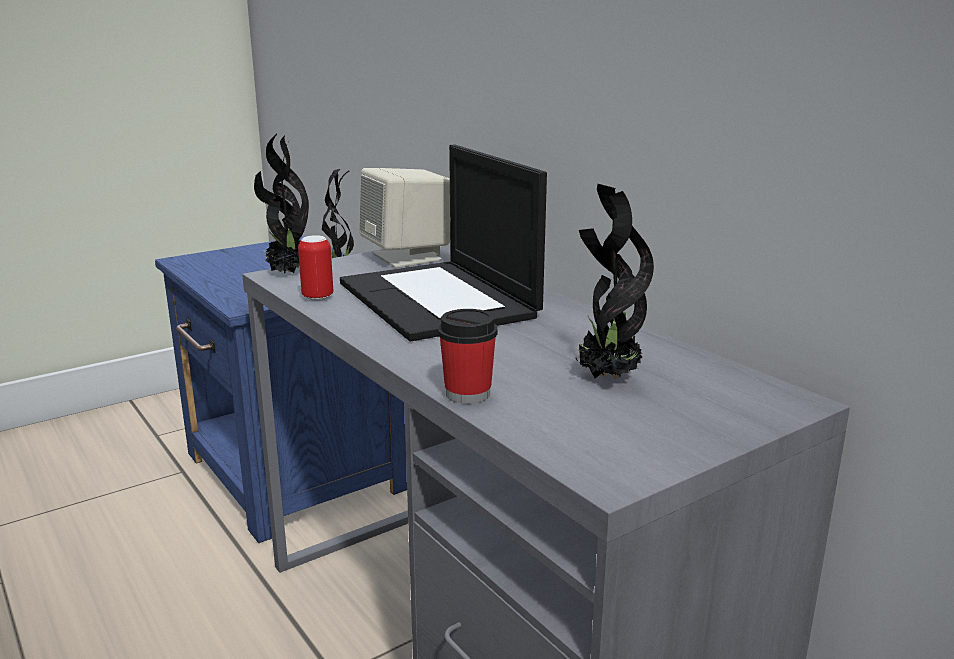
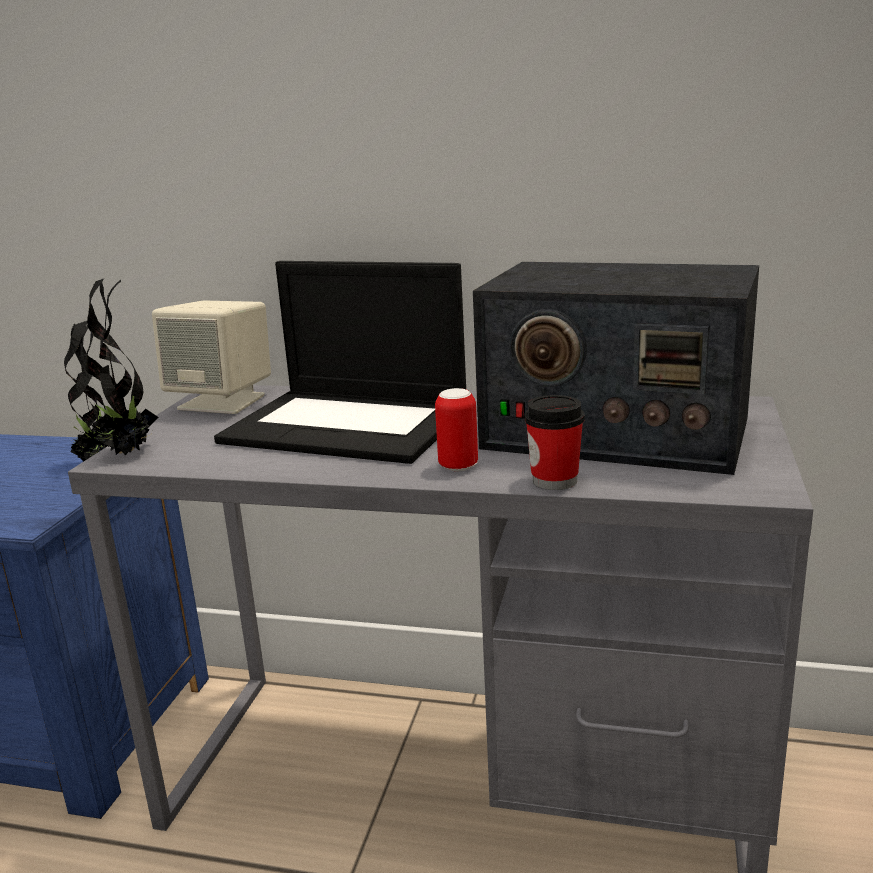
camera: 40 degrees left, 0 degrees up
can [298,235,333,301] -> can moved to [435,388,478,471]
potted plant [575,184,654,379] -> radio [473,262,759,475]

